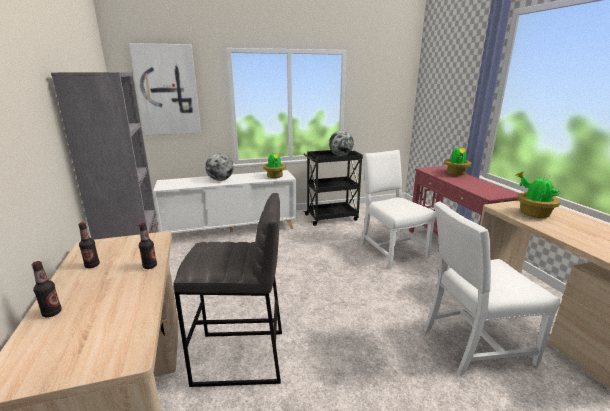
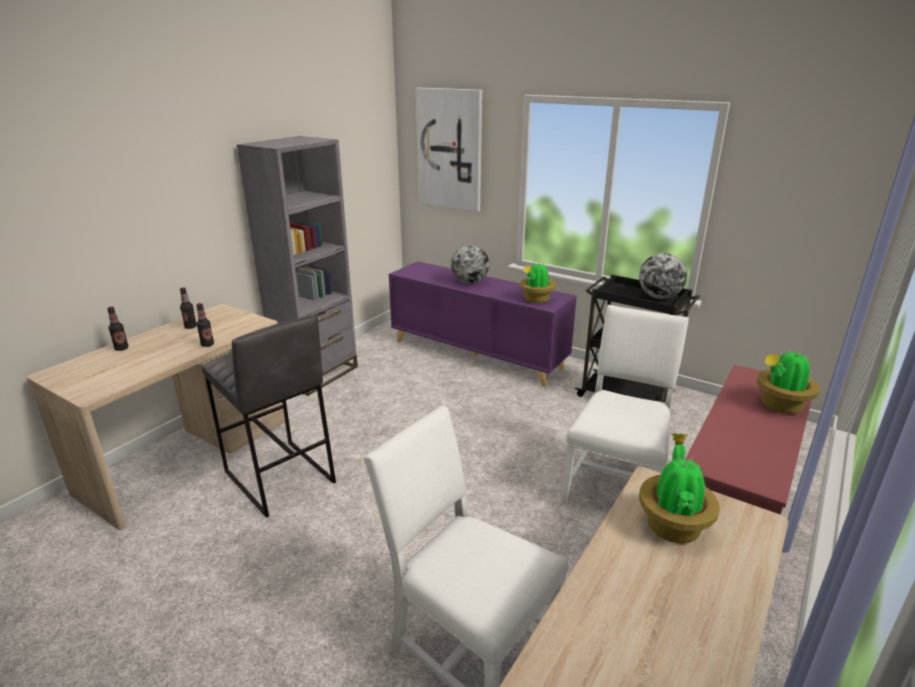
camera: 50 degrees right, 5 degrees up
white cabinet [153,170,297,235] -> purple cabinet [389,261,577,387]

